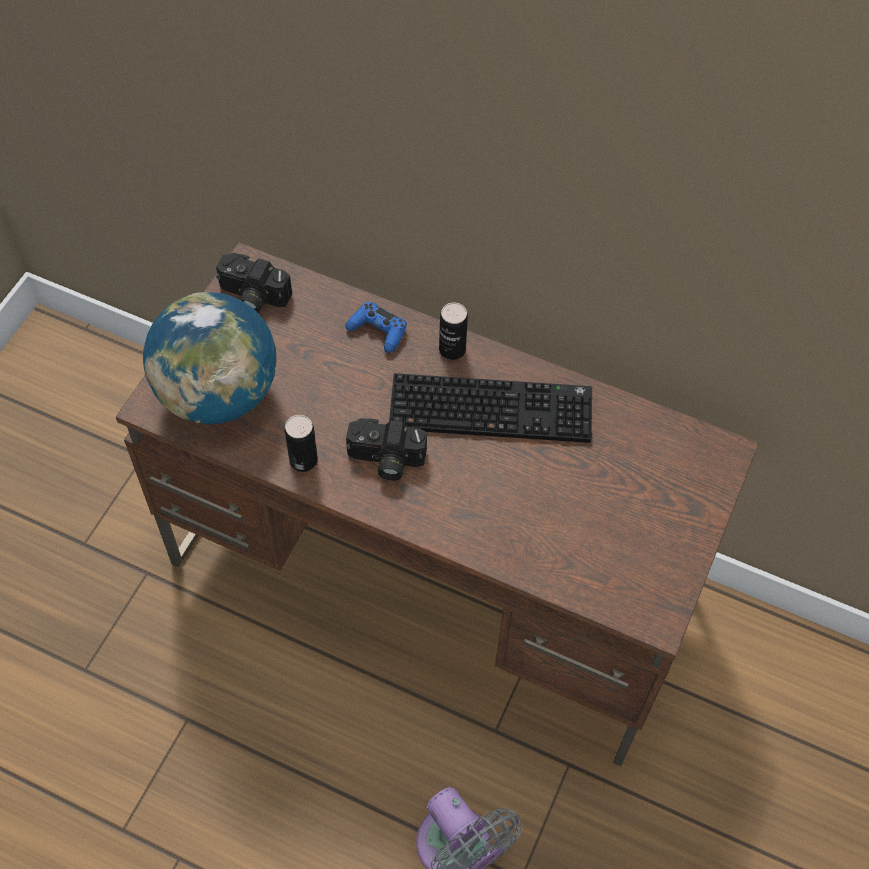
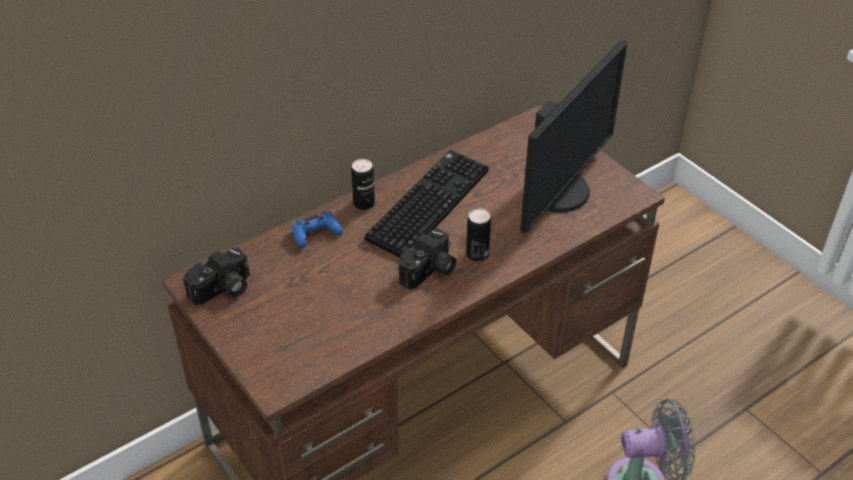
camera: 60 degrees left, 15 degrees down
globe [143,292,277,424] -> none
can [285,415,318,472] -> can moved to [466,208,491,261]
none -> monitor [520,40,627,234]

